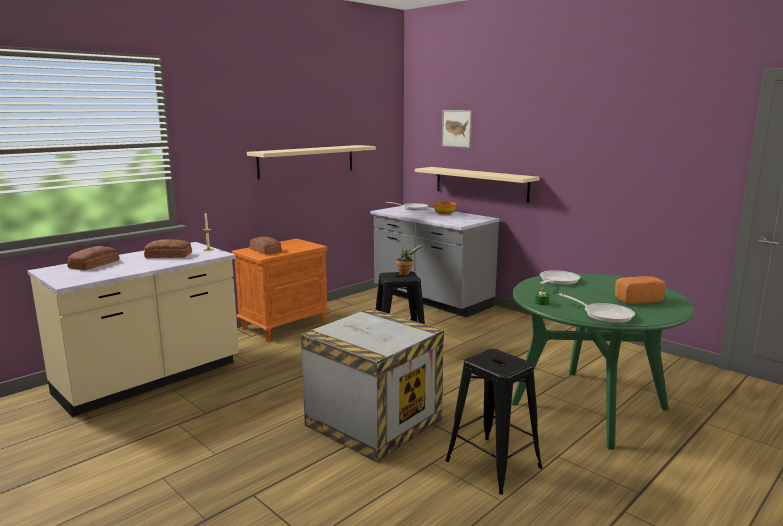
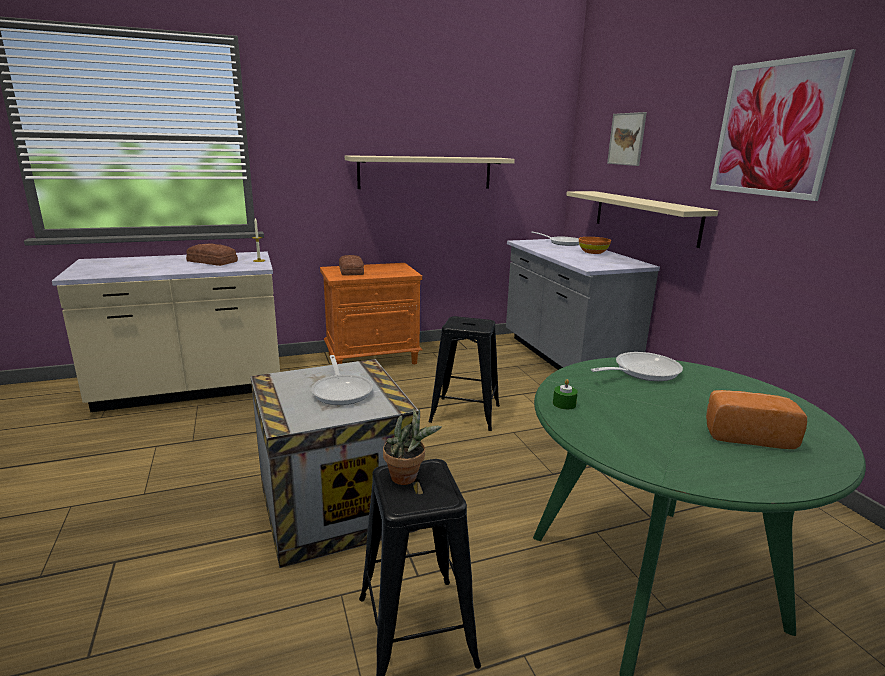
camera: 25 degrees right, 5 degrees up
bread [67,246,119,270] -> none
potted plant [396,244,424,275] -> potted plant moved to [383,408,442,485]
frying pan [559,293,635,323] -> frying pan moved to [311,355,373,405]
none -> picture [710,49,856,201]

